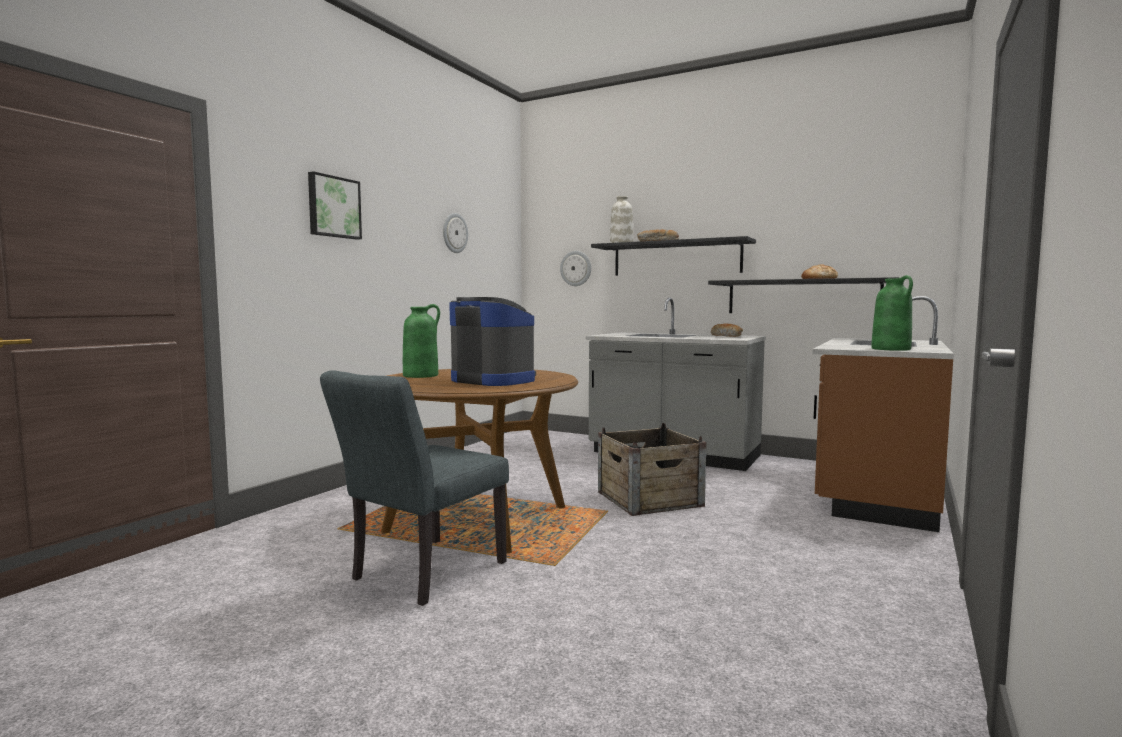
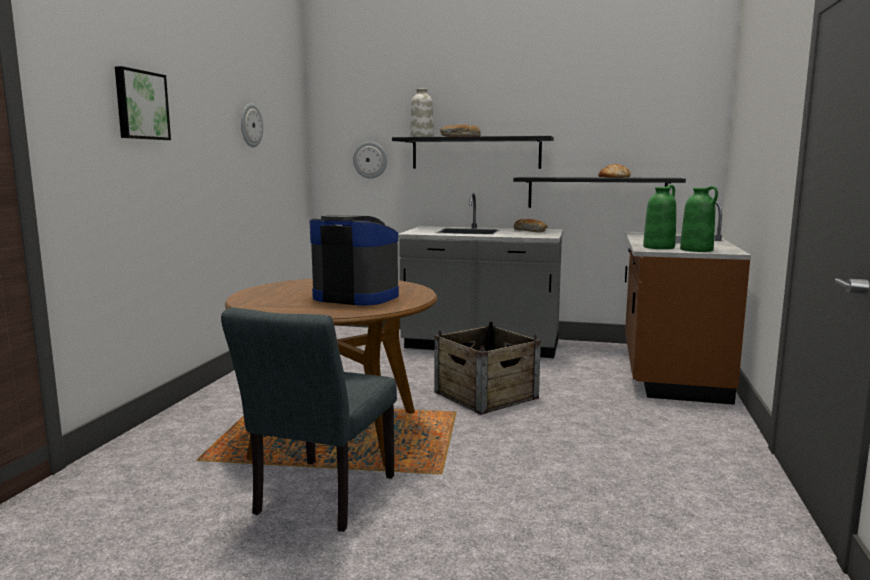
camera: 15 degrees left, 5 degrees up
green vase [403,304,440,378] -> green vase moved to [643,185,676,249]

